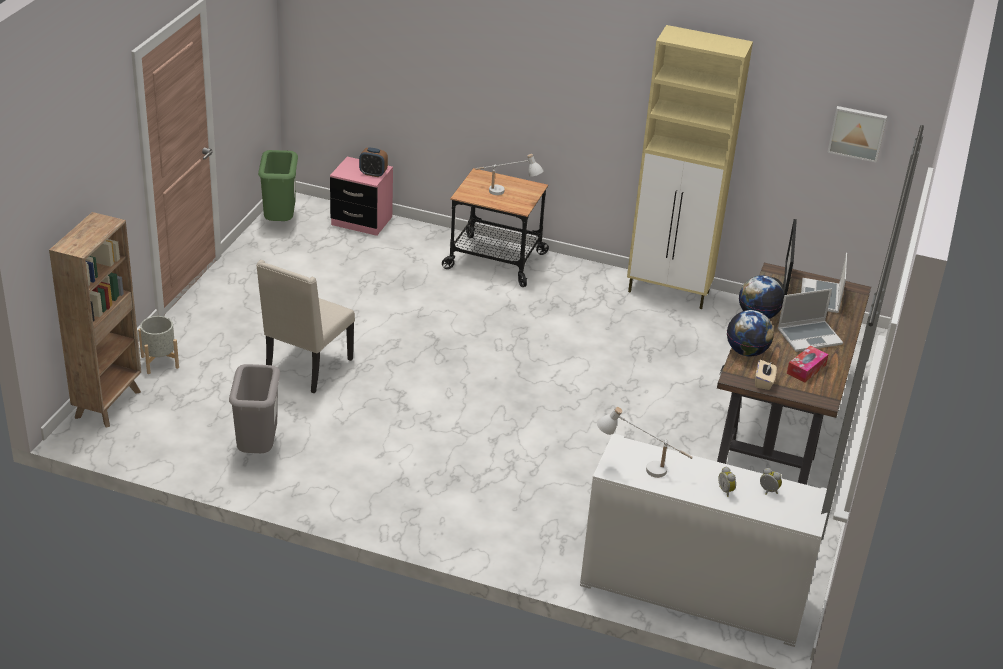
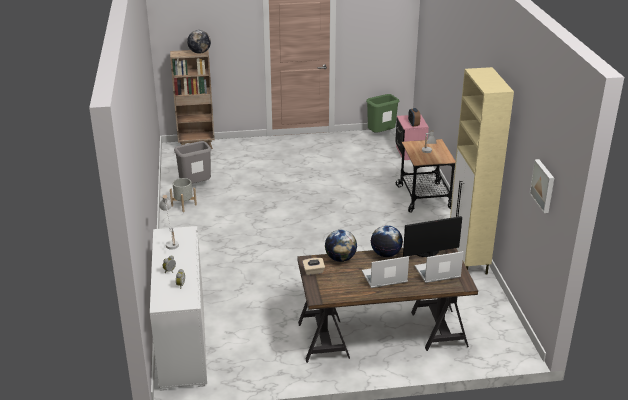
camera: 65 degrees right, 5 degrees down
grey planter [138,316,179,374] -> grey planter moved to [170,178,197,212]
beige chair [256,260,355,393] -> none
laptop [778,289,843,352] -> laptop turned 120 degrees clockwise [362,256,409,288]
tissue box [787,345,829,383] -> none
none -> globe [187,30,211,54]

